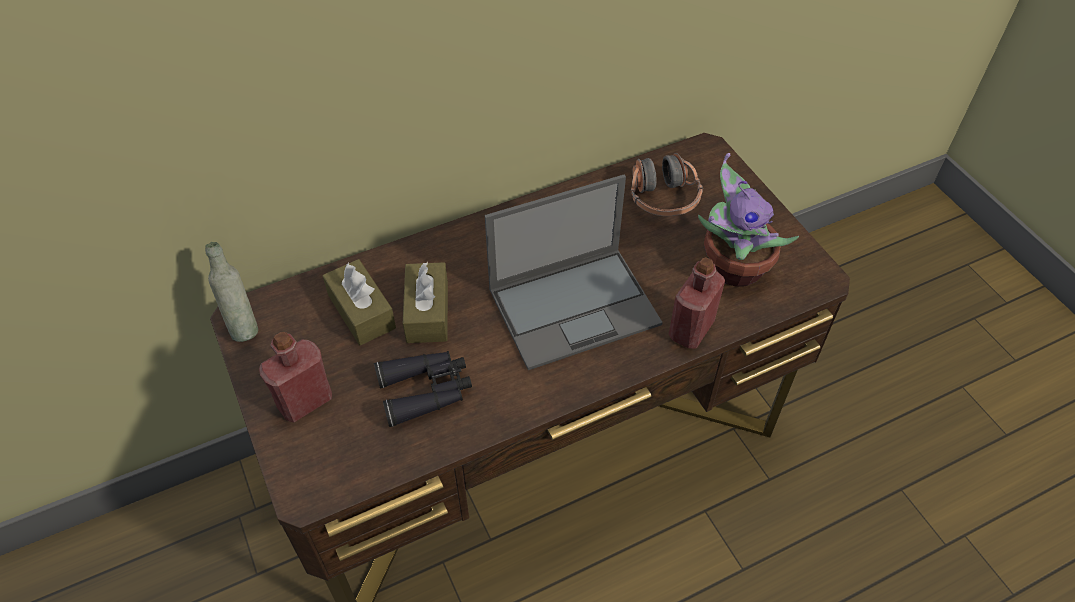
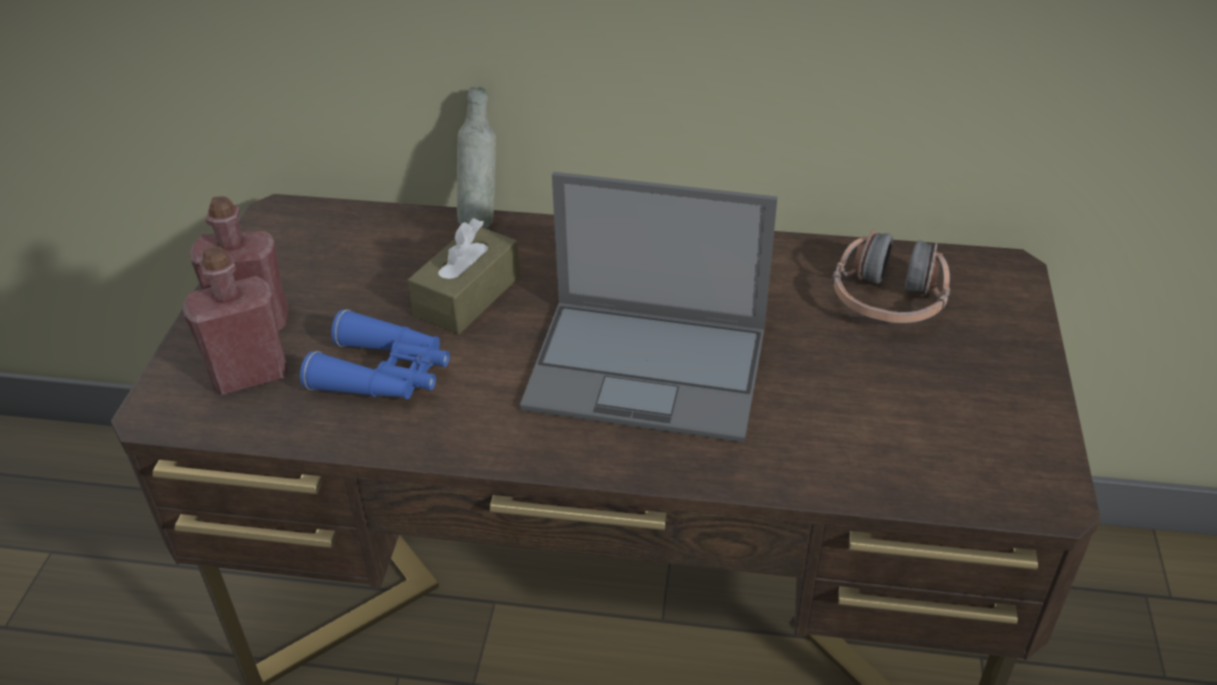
camera: 35 degrees right, 10 degrees down
grey bottle [205,242,258,342] -> grey bottle moved to [457,87,496,228]
brown tissue box [323,259,396,345] -> none
black binoculars [374,351,472,427] -> blue binoculars [300,309,450,399]
red bottle [668,257,725,349] -> red bottle moved to [182,246,288,395]
potted plant [698,153,799,287] -> none

